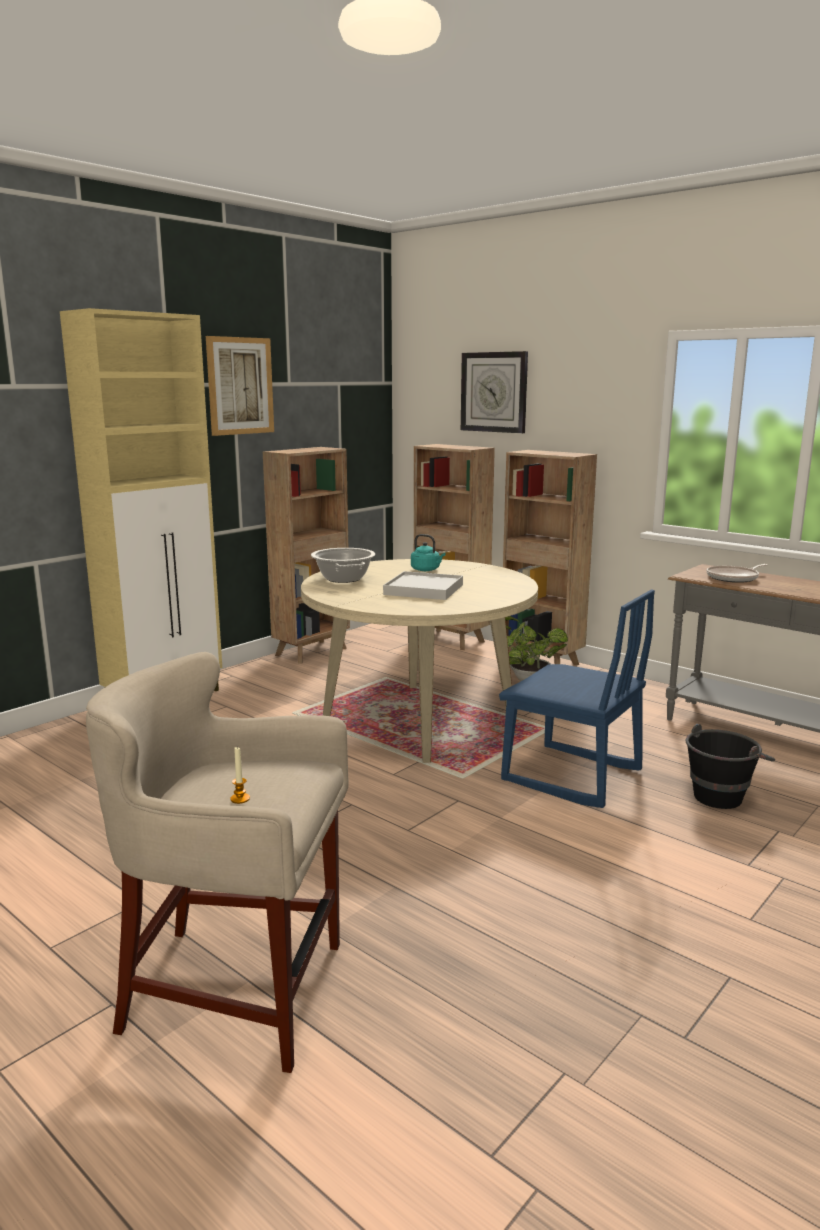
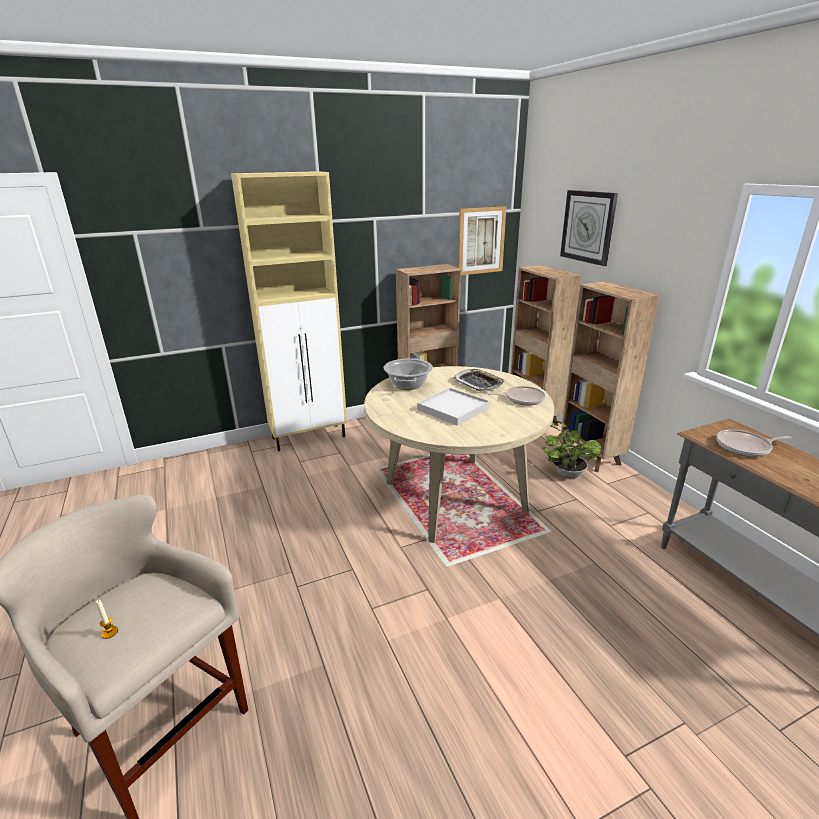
camera: 25 degrees right, 10 degrees up
picture [206,336,274,436] -> picture moved to [458,206,506,275]
turquoise kettle [411,534,445,571] -> tray [453,369,505,392]
blue chair [499,589,655,808] -> none
black bucket [686,724,775,809] -> none
none -> frying pan [487,386,546,405]

